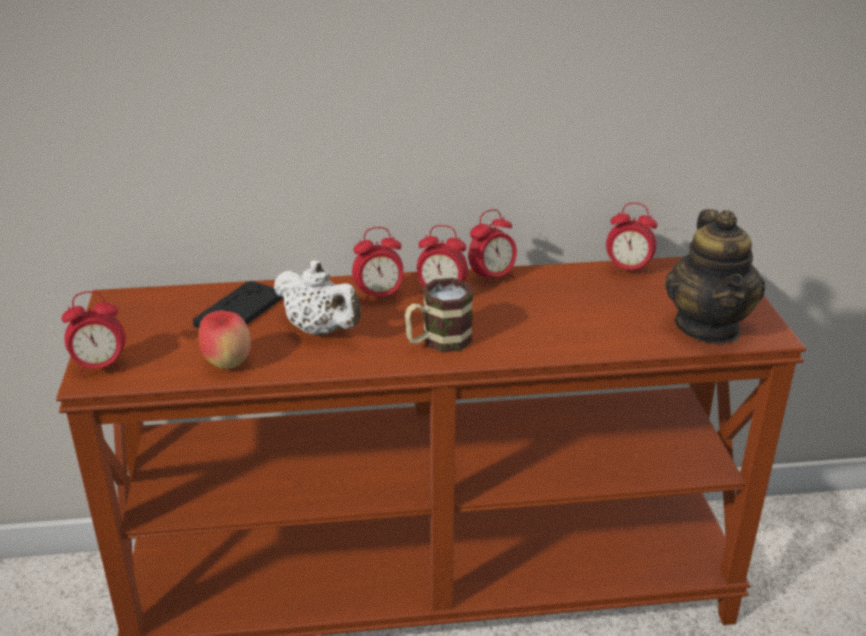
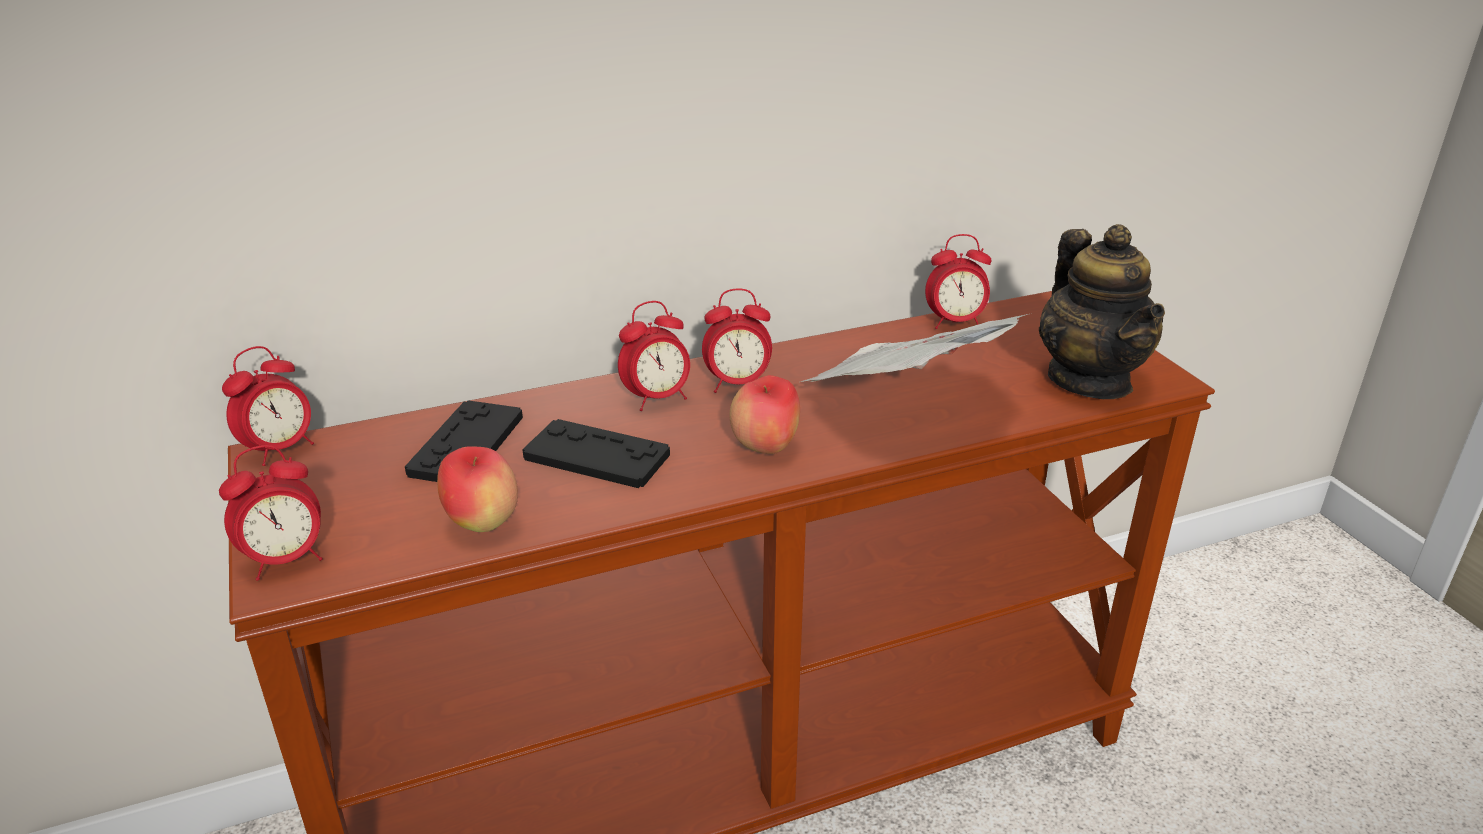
camera: 15 degrees left, 0 degrees up
white teapot [274,260,361,336] -> black game controller [522,419,670,488]
mug [405,278,473,353] -> apple [729,375,800,454]
alarm clock [468,209,517,286] -> alarm clock moved to [222,346,314,466]
none -> newspaper [801,314,1028,382]

